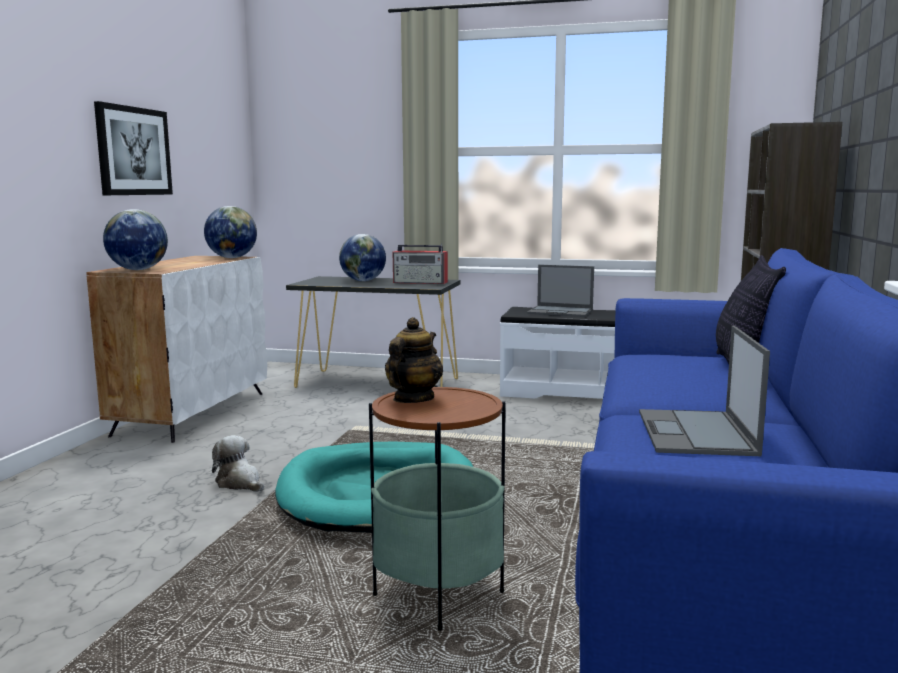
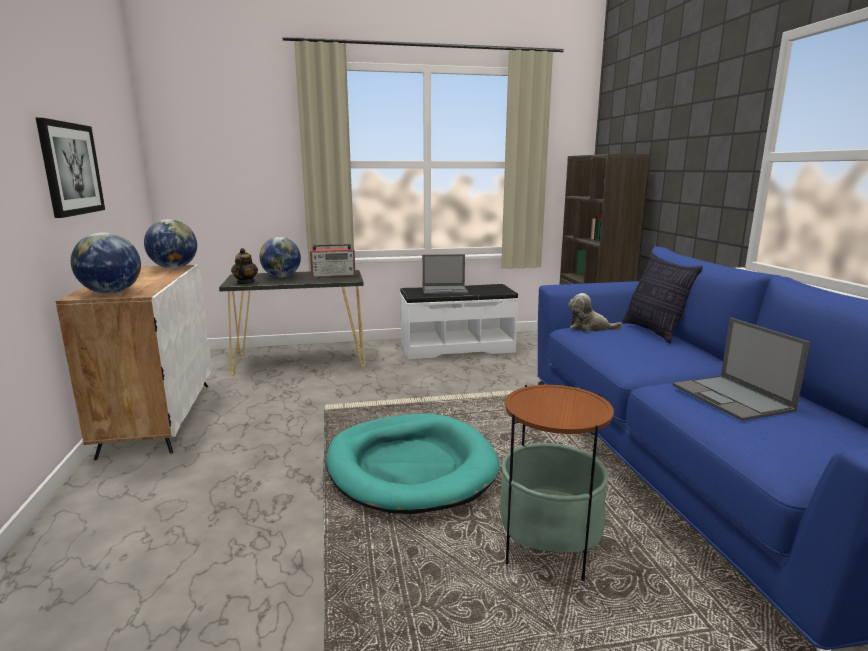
camera: 25 degrees left, 5 degrees up
plush toy [212,435,264,492] -> plush toy moved to [568,293,622,332]
teapot [385,317,443,403] -> teapot moved to [231,248,258,284]

